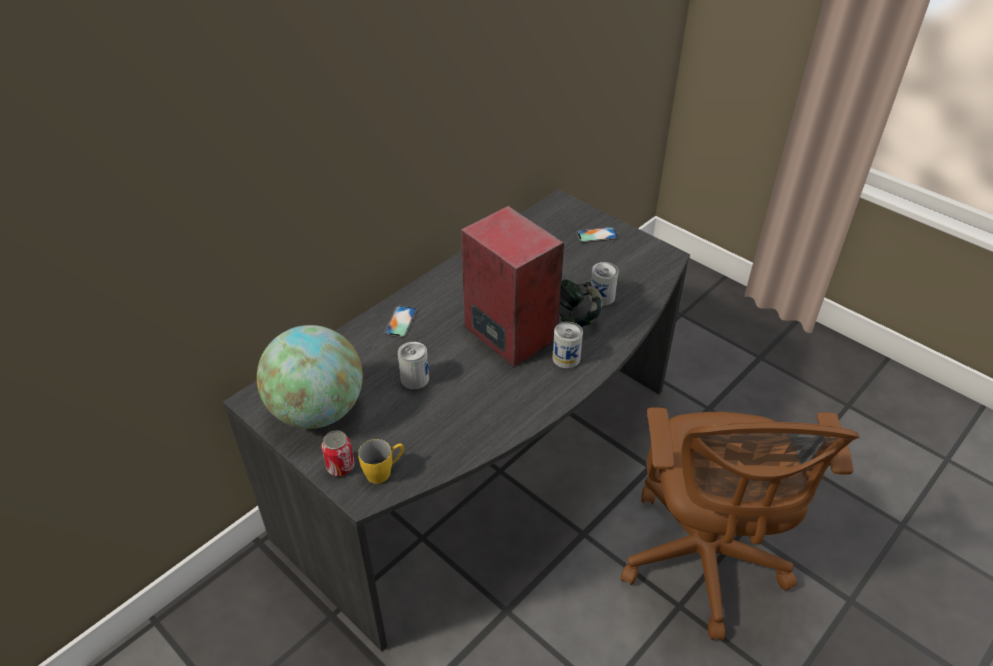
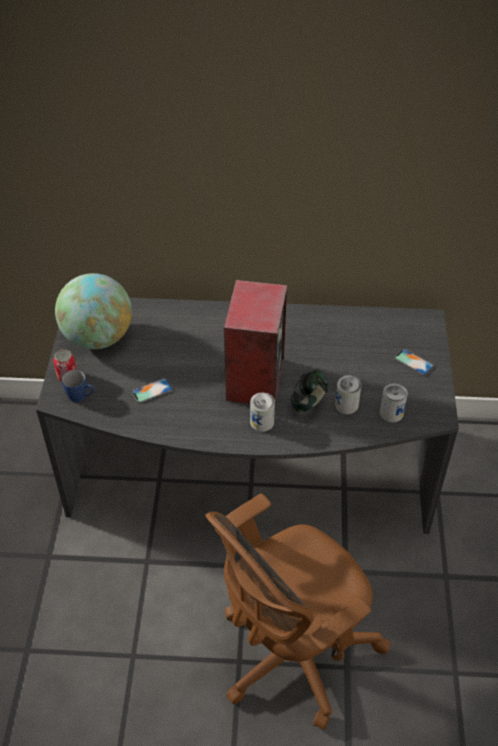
camera: 50 degrees right, 5 degrees up
yellow mug [358,439,404,484] -> blue mug [61,370,94,402]
phone [384,305,417,338] -> phone moved to [131,378,173,404]
can [398,342,429,390] -> can moved to [380,384,408,422]

